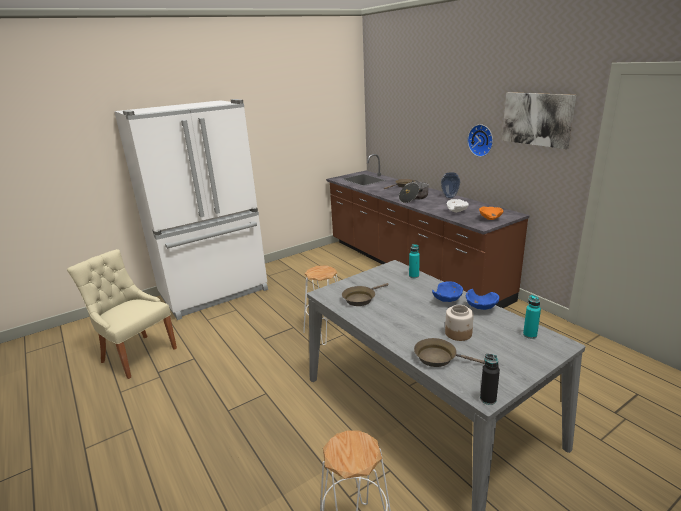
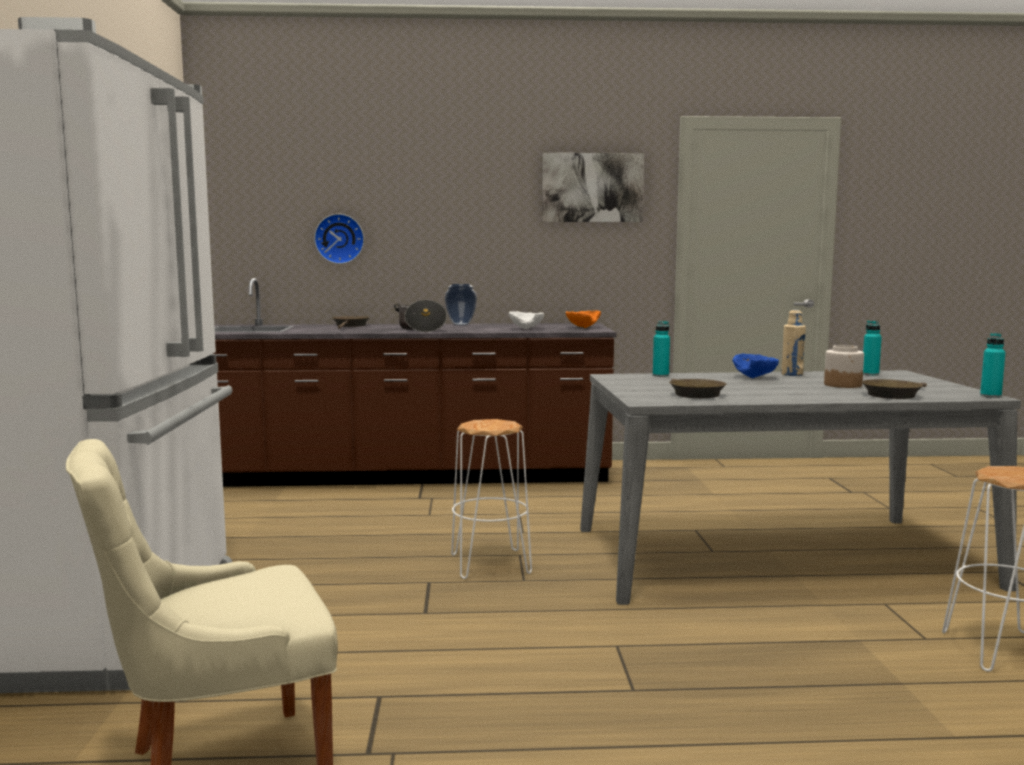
camera: 60 degrees left, 15 degrees down
blue bowl [466,289,499,310] -> beige bottle [781,310,806,376]
wall clock [468,124,493,157] -> wall clock moved to [314,214,364,264]
black bottle [480,354,500,405] -> turquoise bottle [980,333,1006,398]

